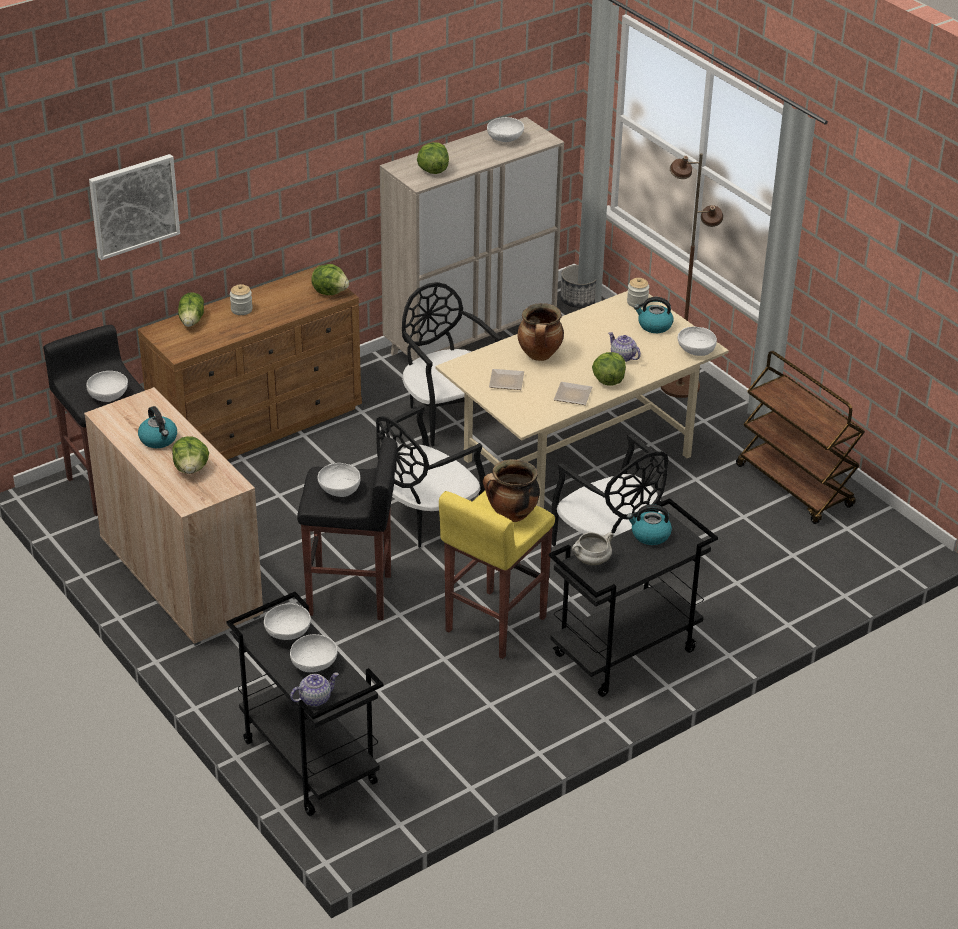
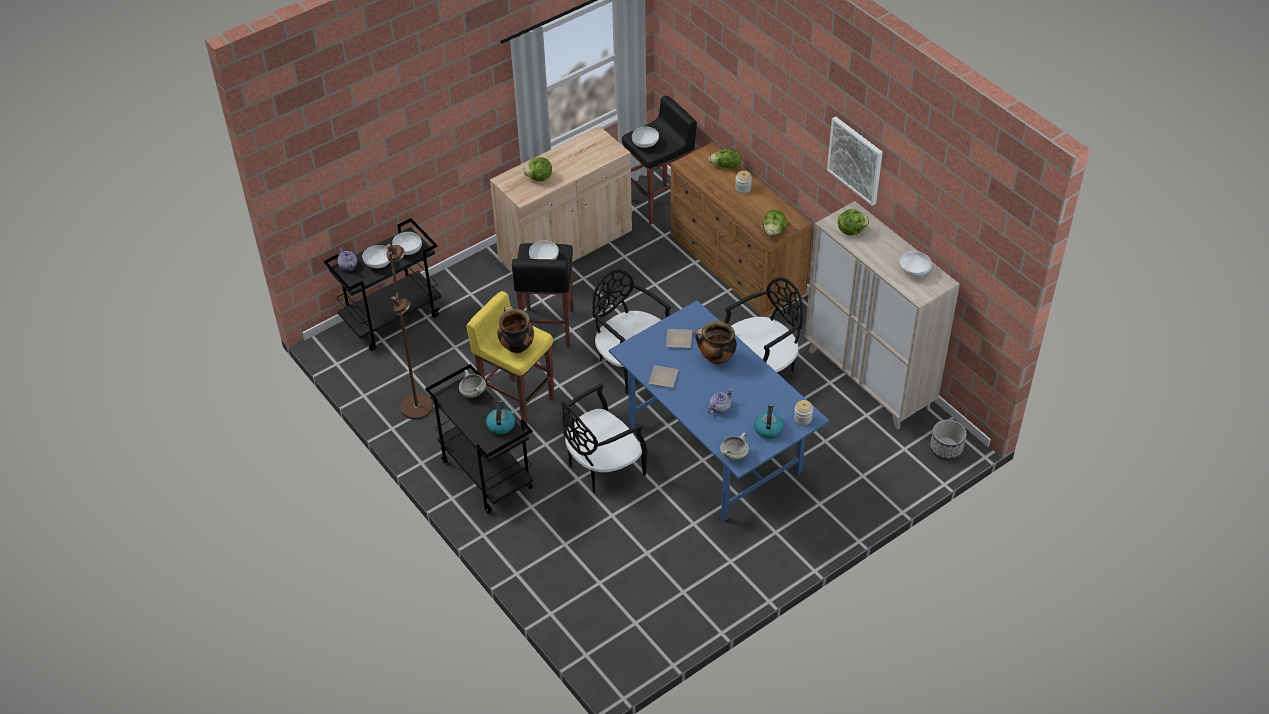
camera: 90 degrees right, 10 degrees up
picture [89,154,180,260] -> picture moved to [827,116,883,206]
kettle [138,406,177,448] -> none
beige dining table [436,291,729,509] -> blue dining table [609,300,830,521]
lettuce [592,352,626,386] -> none
brown floor lamp [661,153,723,398] -> brown floor lamp moved to [386,244,433,420]
white bowl [678,327,717,356] -> white cooking pot [720,433,749,460]
brown cart [736,351,865,524] -> none

